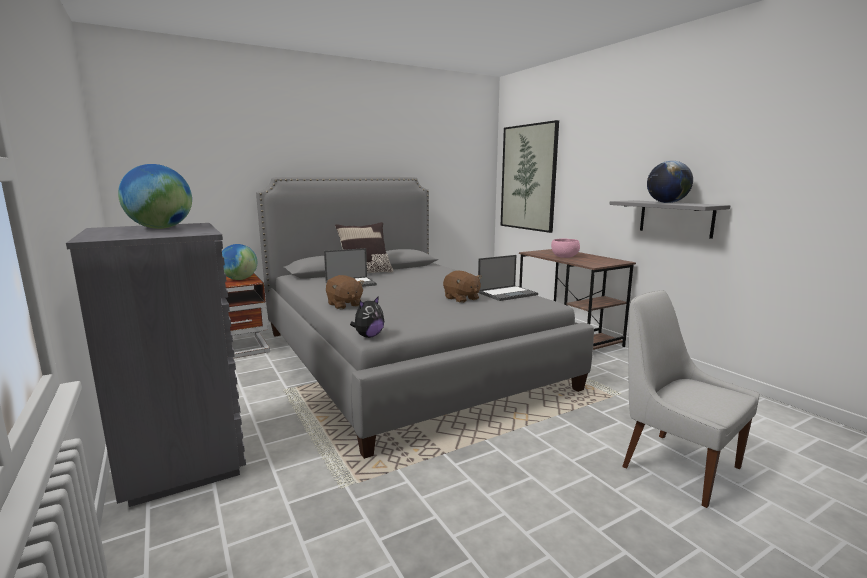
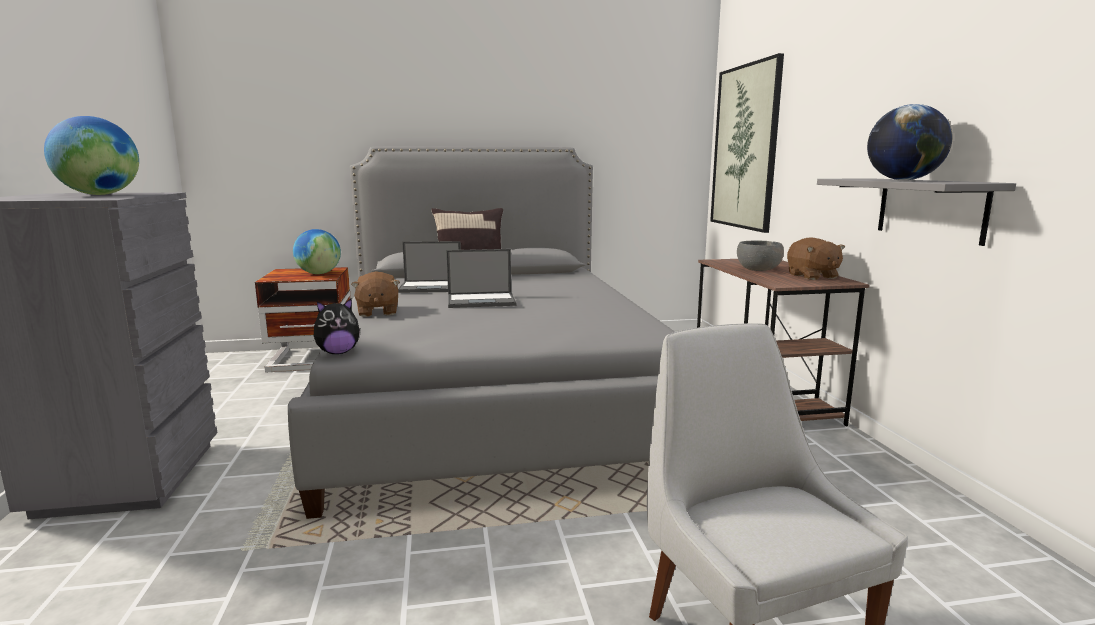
camera: 20 degrees right, 0 degrees up
brown plush toy [443,271,482,303] -> brown plush toy moved to [787,238,845,280]
laptop [478,255,538,301] -> laptop moved to [446,249,516,308]
pink bowl [551,239,580,258] -> grey bowl [737,241,784,271]

